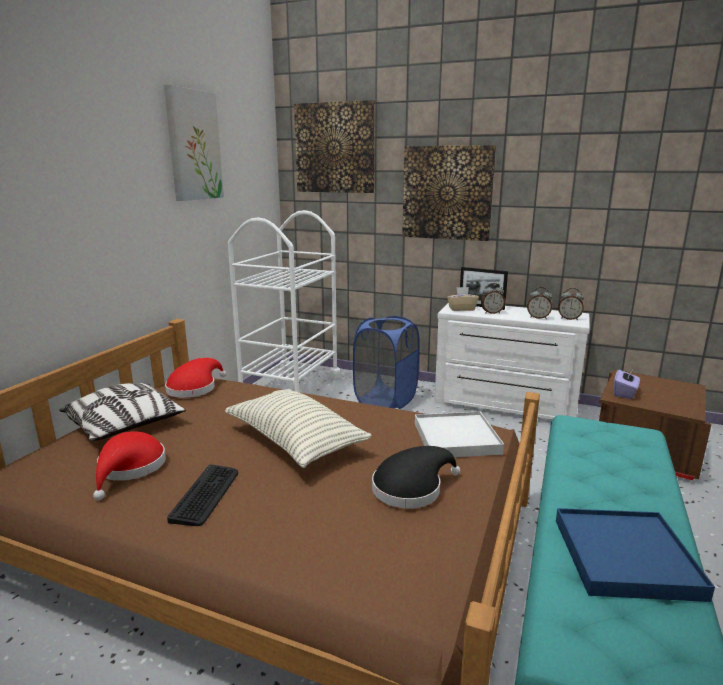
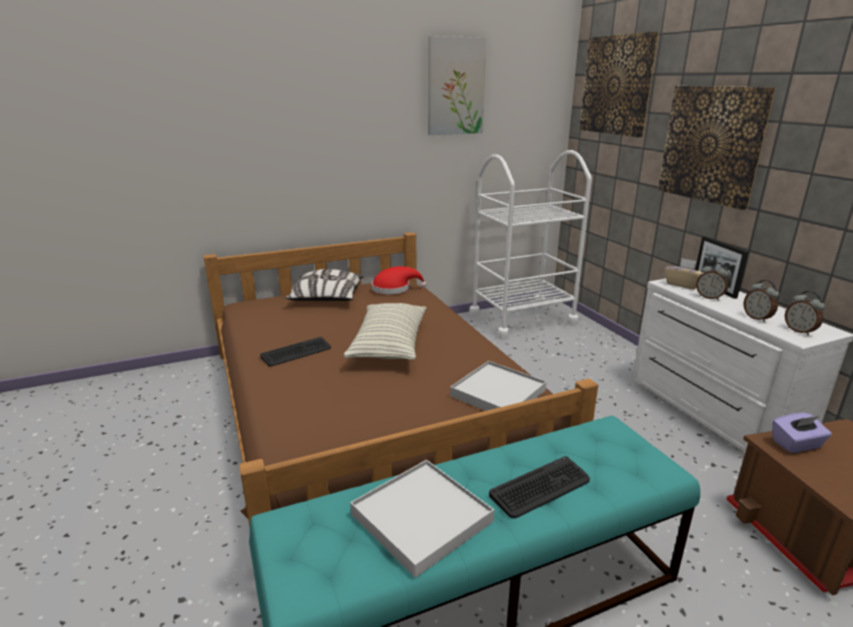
camera: 45 degrees right, 5 degrees up
red hat [93,431,166,500] -> none
blue laundry basket [353,316,420,409] -> none
black hat [372,446,461,509] -> none
blue tray [556,508,715,602] -> white tray [350,460,494,578]
none -> keyboard [489,456,590,518]

